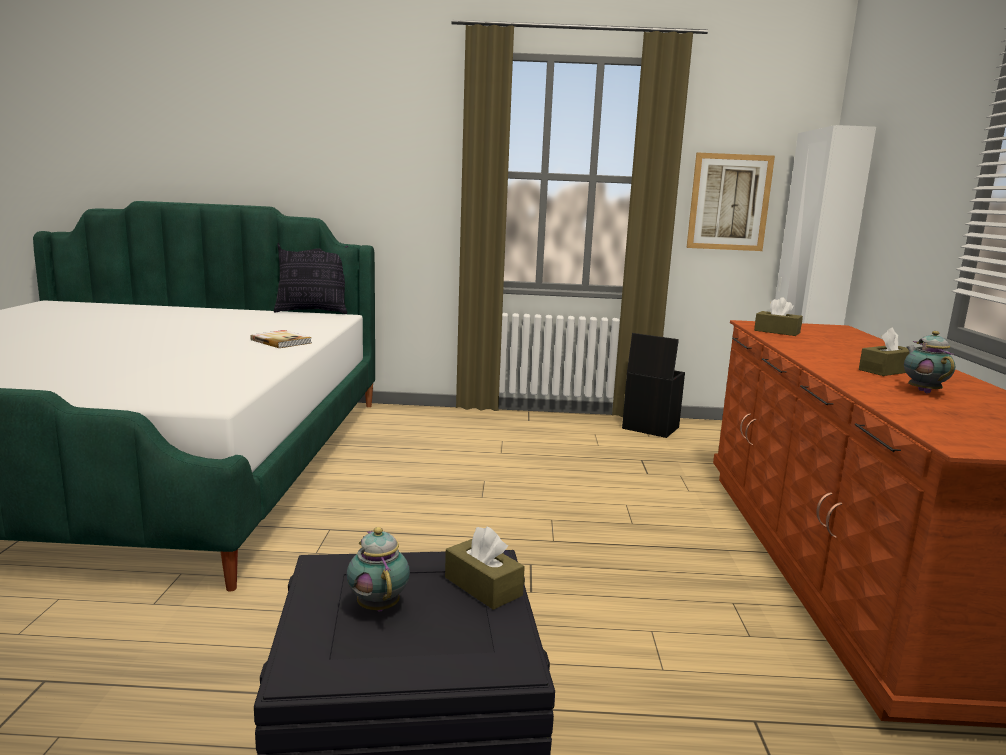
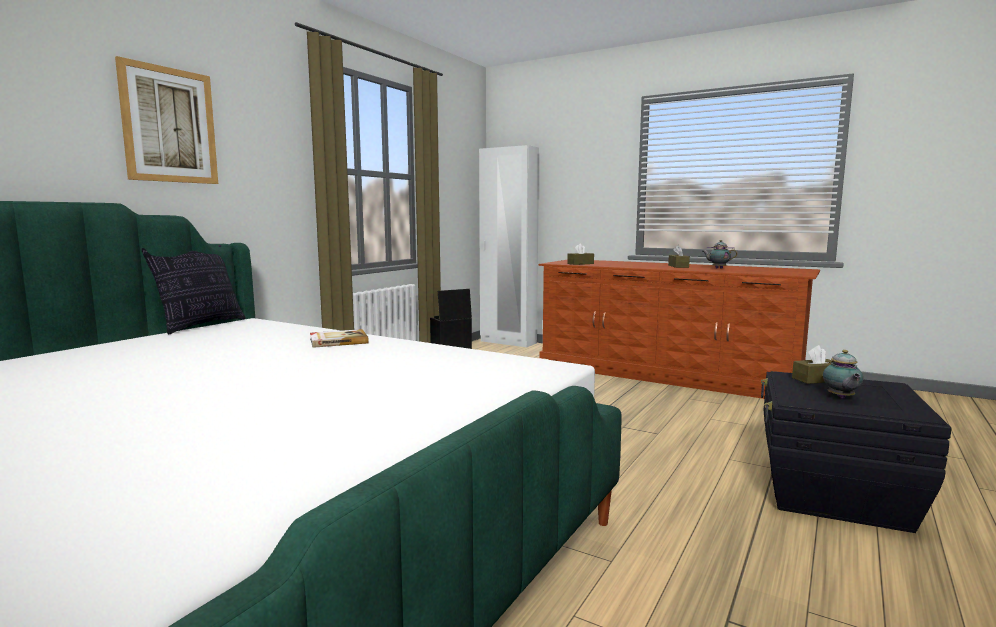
camera: 60 degrees left, 5 degrees down
teapot [346,527,410,611] -> teapot turned 90 degrees counterclockwise [823,350,863,399]
picture [687,153,775,251] -> picture moved to [115,56,218,184]

